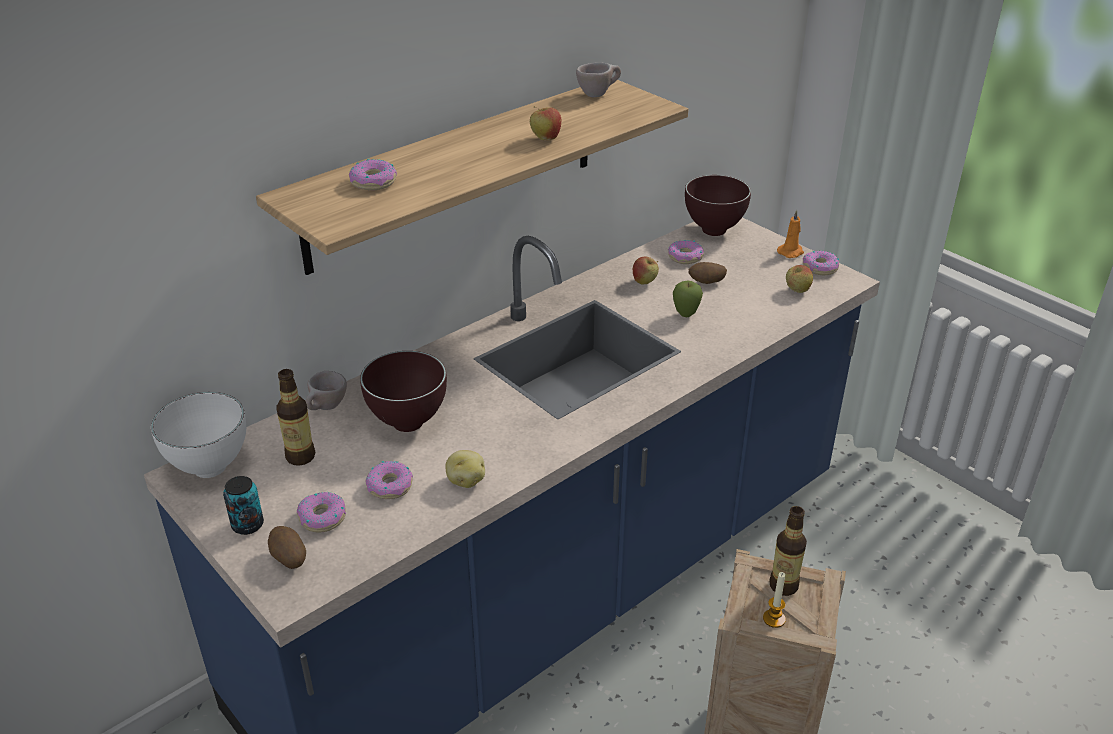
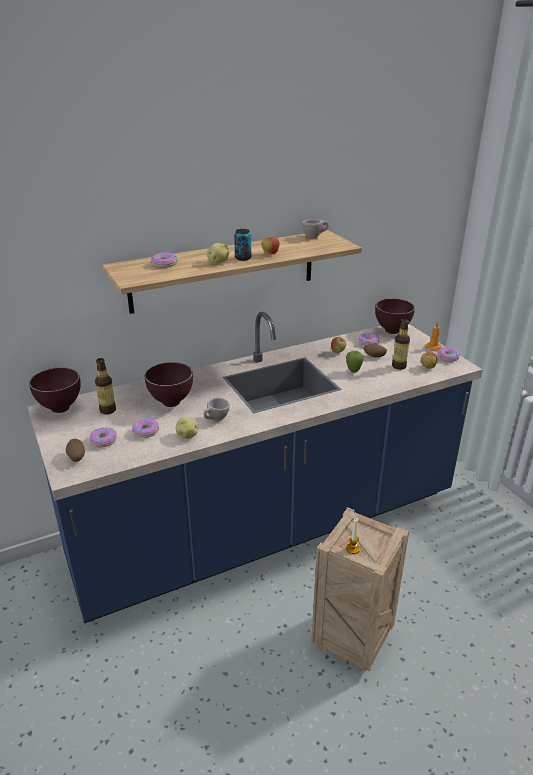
camera: 15 degrees right, 5 degrees down
white bowl [151,392,246,478] -> brown bowl [29,367,81,413]
can [223,476,264,535] -> can moved to [234,229,251,261]
beige cup [306,371,347,410] -> beige cup moved to [203,398,230,421]
bottle [769,506,807,596] -> bottle moved to [392,318,410,370]
none -> potato [207,243,229,263]

